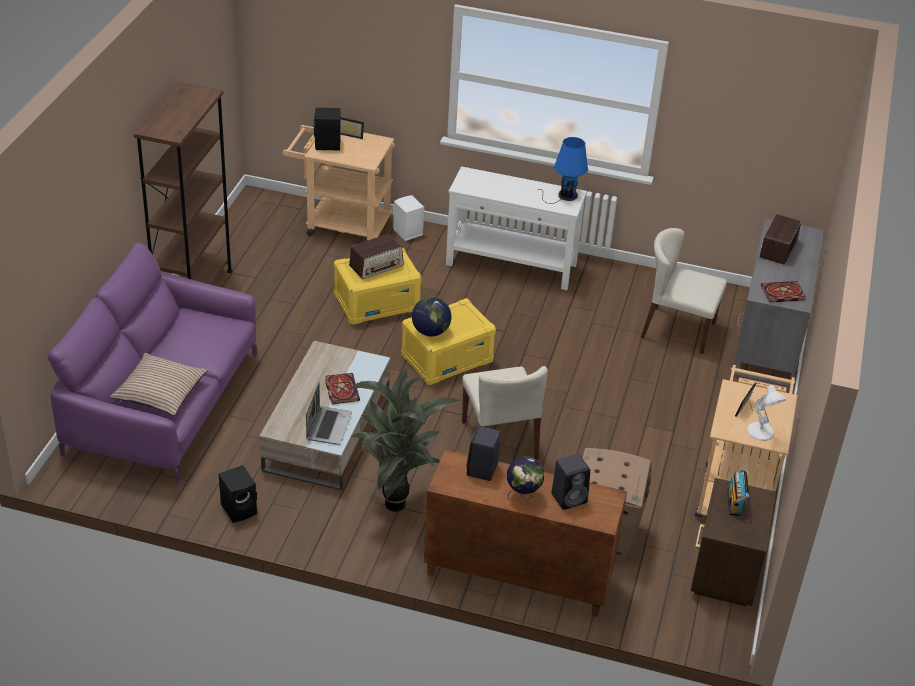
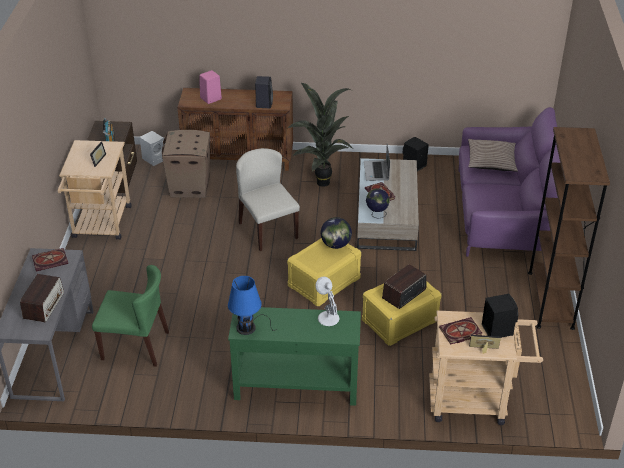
camera: 170 degrees right, 0 degrees up
white speaker [393,195,424,241] -> white speaker moved to [139,131,164,166]
white console table [446,166,587,290] -> green console table [228,307,361,406]
globe [507,456,544,501] -> globe moved to [366,188,390,218]
black speaker [551,454,590,510] -> pink speaker [199,70,222,104]
beige chair [641,228,727,354] -> green chair [92,265,169,367]
white table lamp [747,385,787,441] -> white table lamp moved to [315,276,340,326]
none -> book [439,317,482,345]

